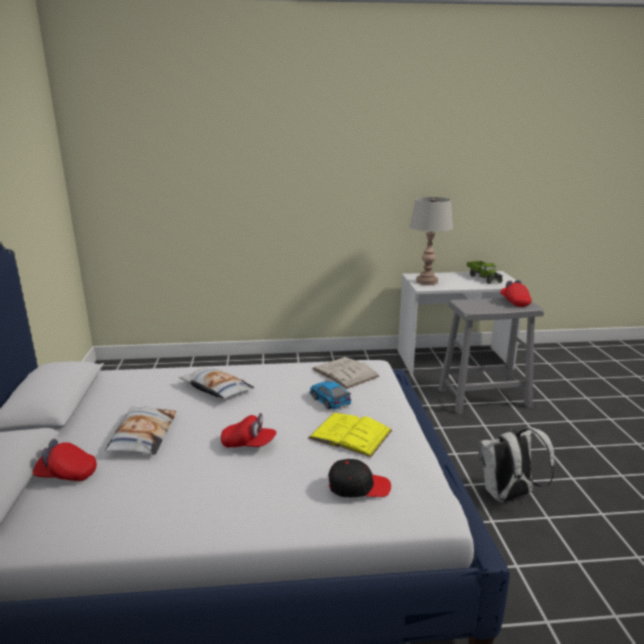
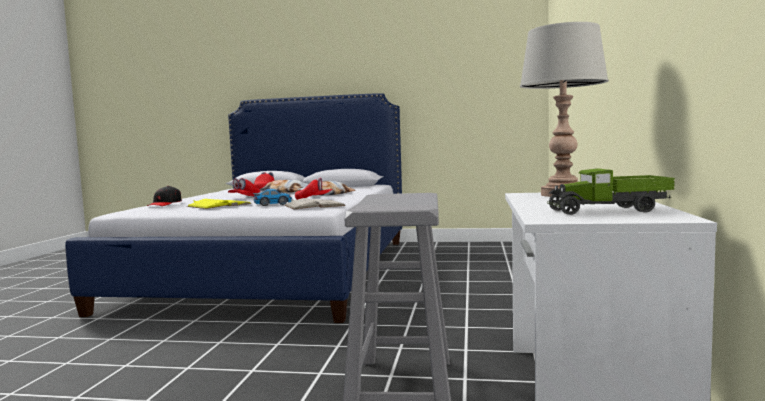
camera: 105 degrees right, 15 degrees down
white backpack [478,427,554,502] -> none
red cap [500,280,532,307] -> red cap moved to [295,178,333,200]

